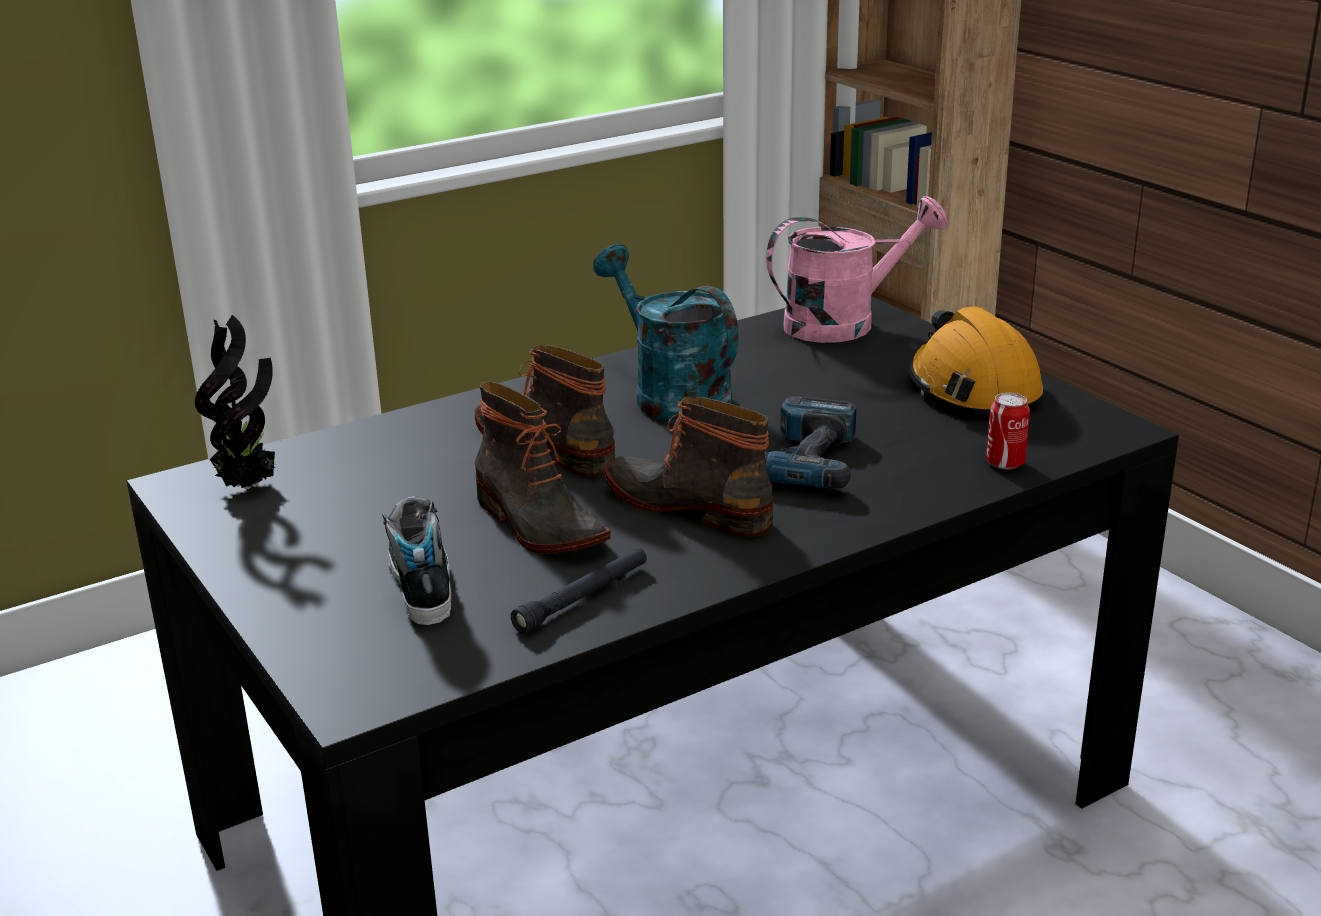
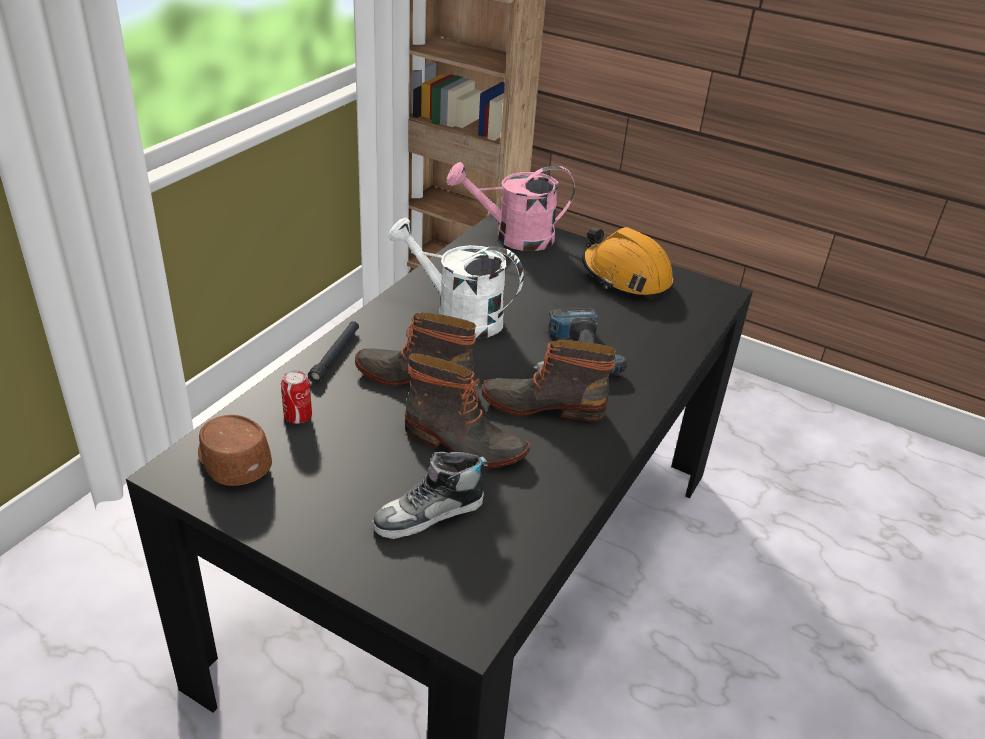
camera: 30 degrees left, 10 degrees up
potted plant [195,315,275,489] -> brown cap [198,415,272,486]
shoe [382,496,451,625] -> shoe turned 75 degrees counterclockwise [372,452,488,539]
black flashlight [511,548,647,634] -> black flashlight moved to [308,321,359,383]
turquoise watering can [593,244,739,423] -> white watering can [388,218,524,339]
pink watering can [766,196,948,343] -> pink watering can turned 135 degrees counterclockwise [447,162,575,251]
can [986,393,1030,469] -> can moved to [281,370,312,424]

